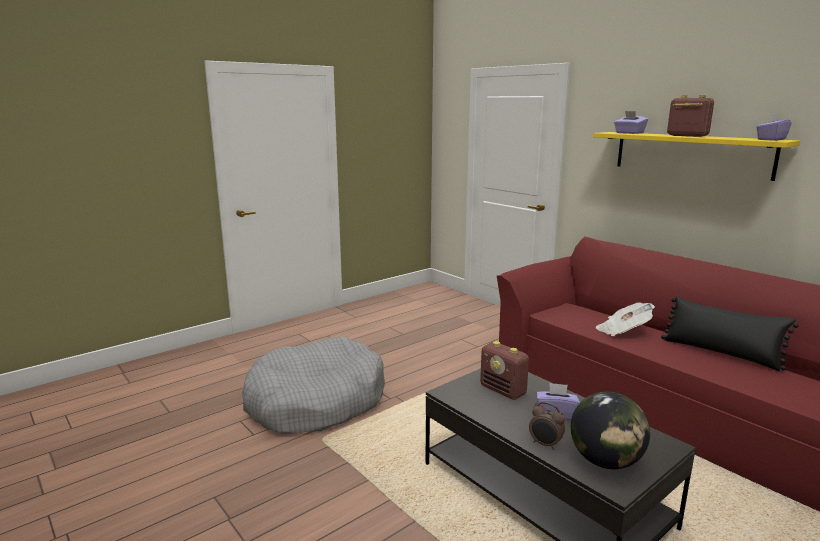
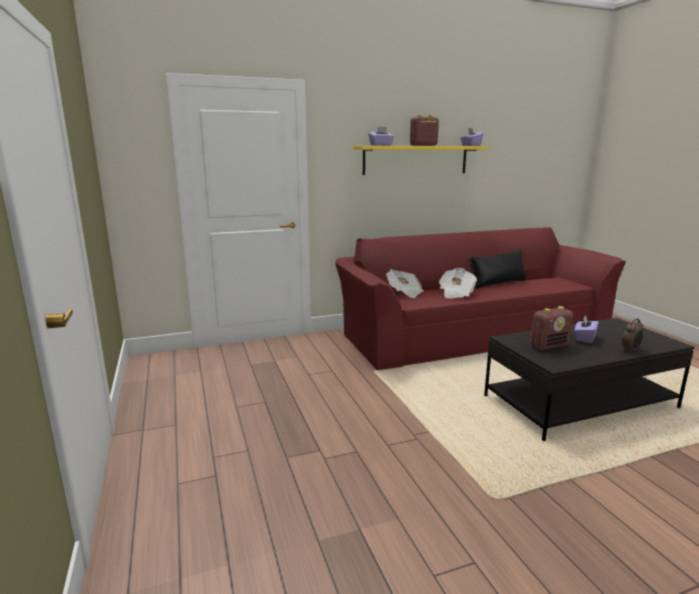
camera: 70 degrees left, 0 degrees up
grey dog bed [242,337,385,434] -> none
globe [571,392,650,469] -> none
none -> newspaper [386,269,424,298]

